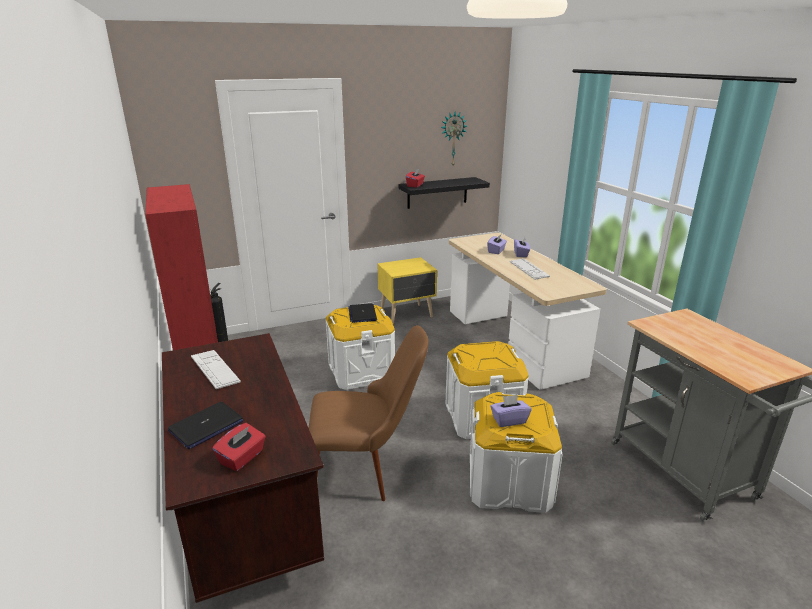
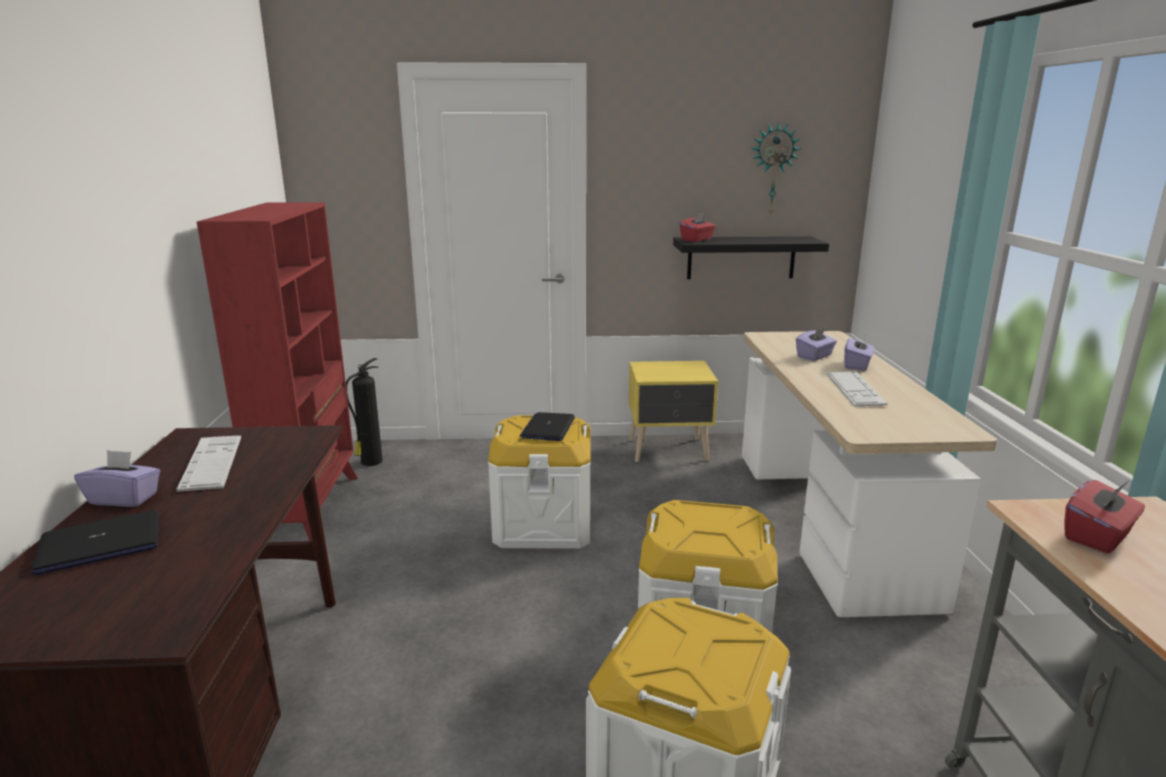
camera: 20 degrees right, 5 degrees down
red tissue box [212,423,266,471] -> red tissue box moved to [1064,480,1145,553]
brown chair [309,325,428,501] -> none
purple tissue box [490,395,531,427] -> purple tissue box moved to [74,450,160,507]

